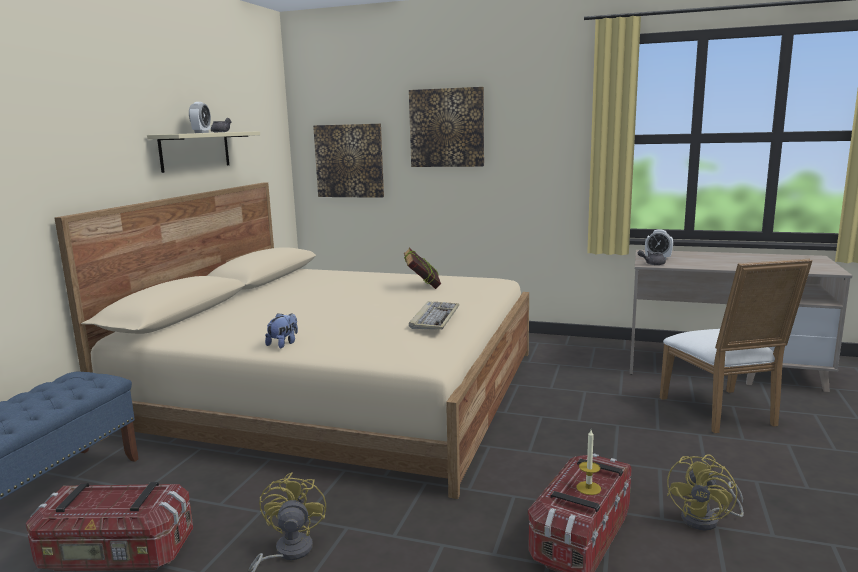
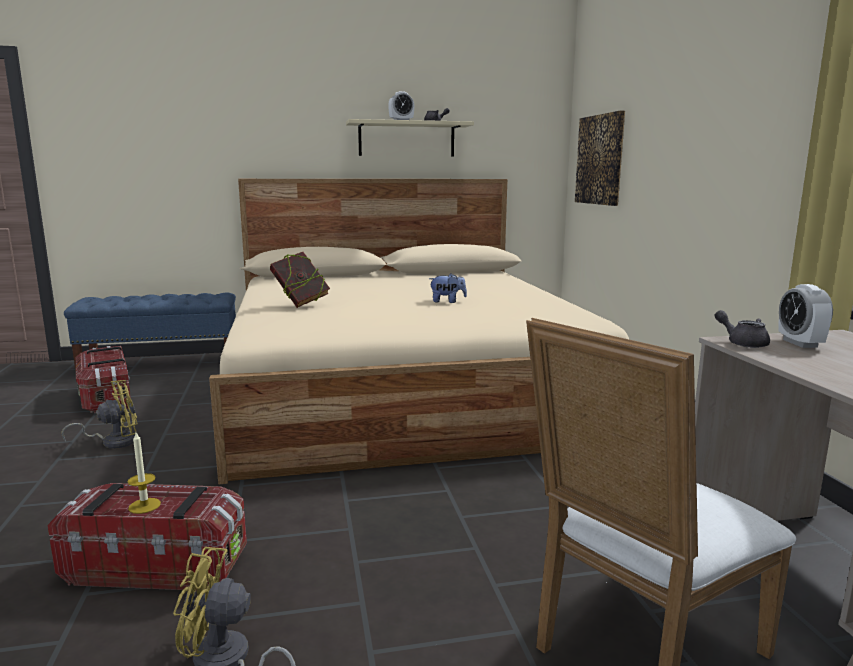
camera: 60 degrees right, 0 degrees up
plush toy [265,313,298,348] -> plush toy moved to [429,274,467,303]
book [404,248,441,289] -> book moved to [270,252,330,308]
picture [409,87,484,167] -> none
keyboard [409,301,459,329] -> none

